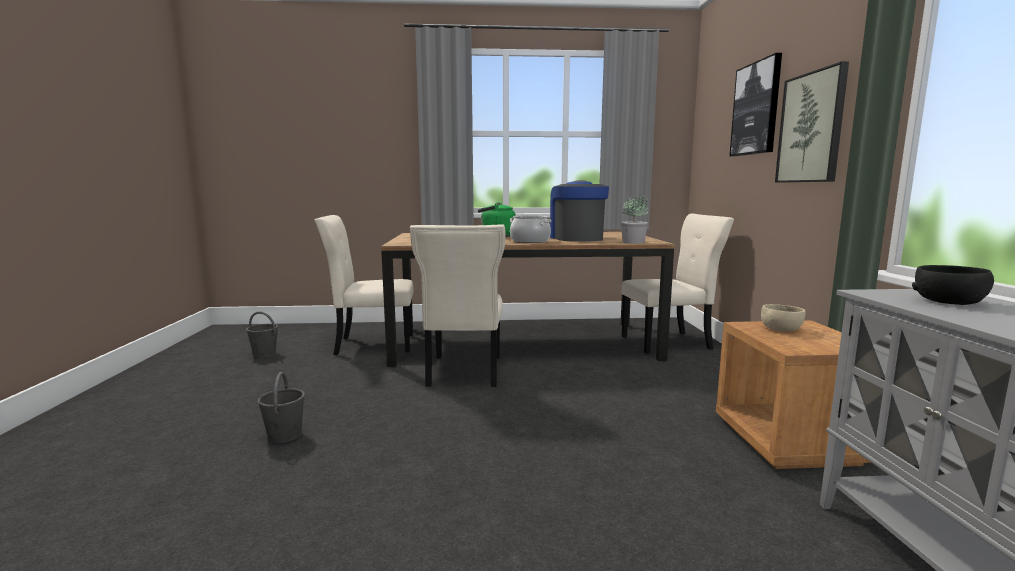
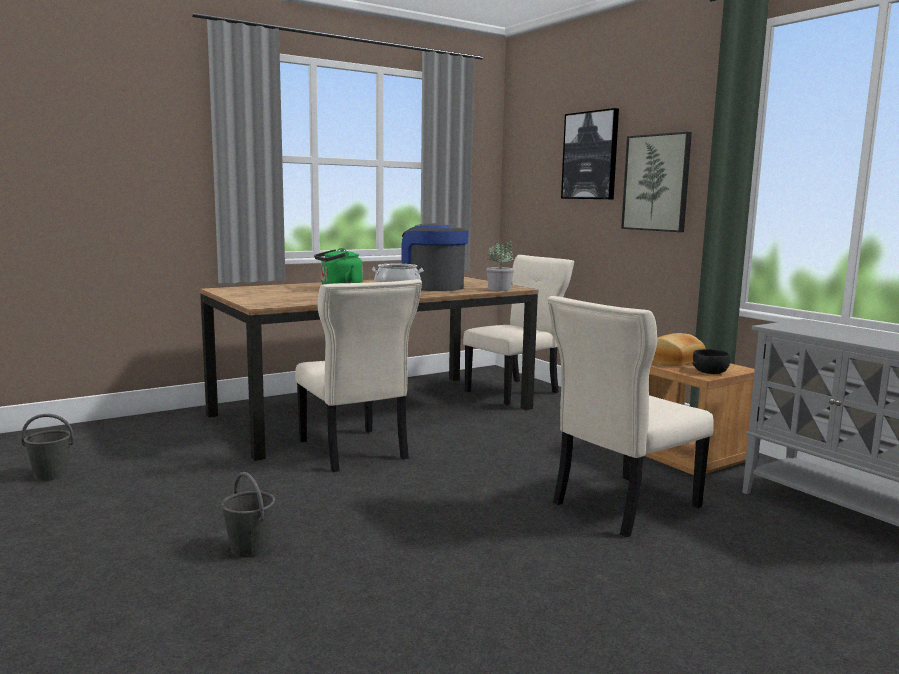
camera: 30 degrees left, 0 degrees up
beige chair [315,215,414,355] -> beige chair moved to [548,296,714,537]
beige bowl [761,304,806,332] -> bread [652,333,706,366]
black bowl [912,265,994,305] -> black bowl moved to [692,349,731,374]

